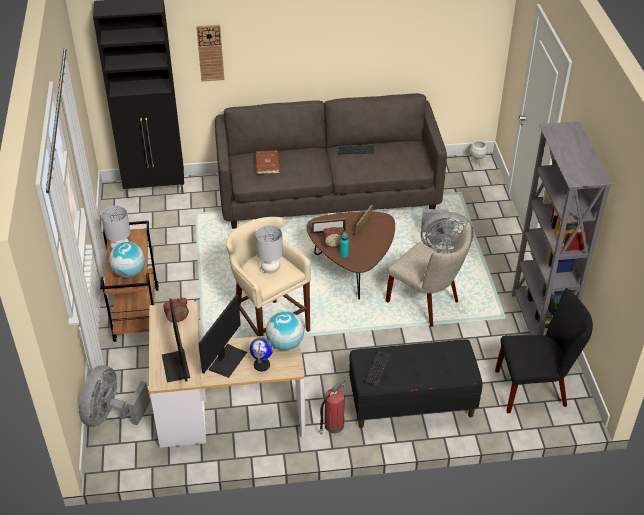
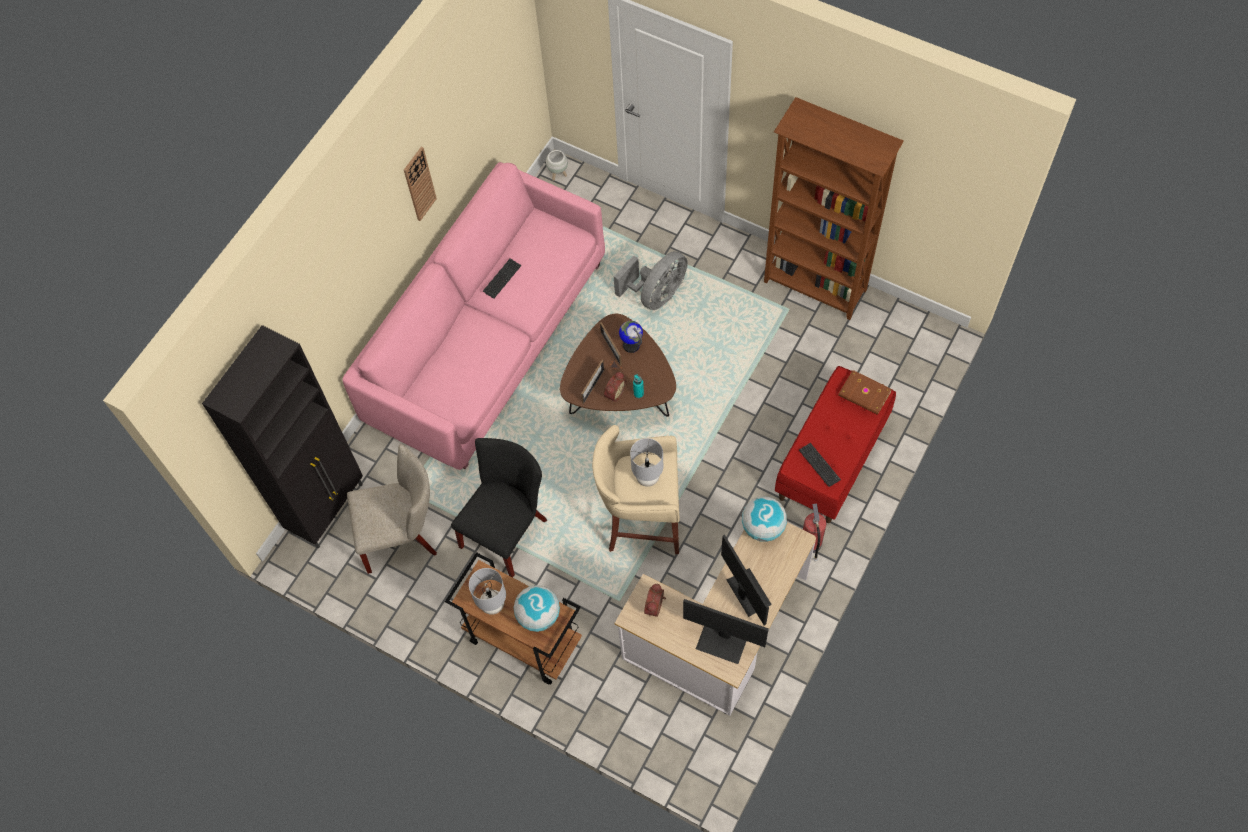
camera: 50 degrees left, 20 degrees up
grey fan [79,365,150,427] -> none
wall clock [196,25,224,82] -> wall clock moved to [404,146,437,221]
grey sofa [215,93,447,229] -> pink sofa [343,162,605,470]
globe [250,337,273,371] -> globe moved to [619,321,643,353]
brown book [255,150,280,174] -> brown book moved to [838,370,892,415]
black bench [349,340,482,428] -> red bench [775,366,896,523]
beige chair [386,222,471,327] -> beige chair moved to [347,444,437,574]
black chair [495,288,593,413] -> black chair moved to [451,438,547,577]
grey bookcase [512,121,613,335] -> brown bookcase [764,97,904,320]

